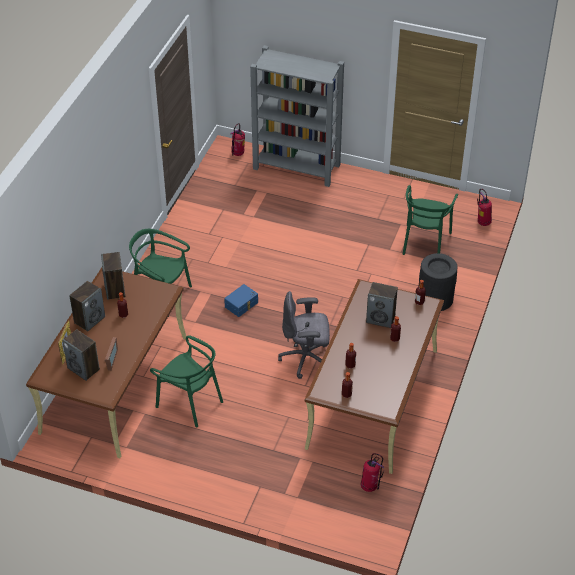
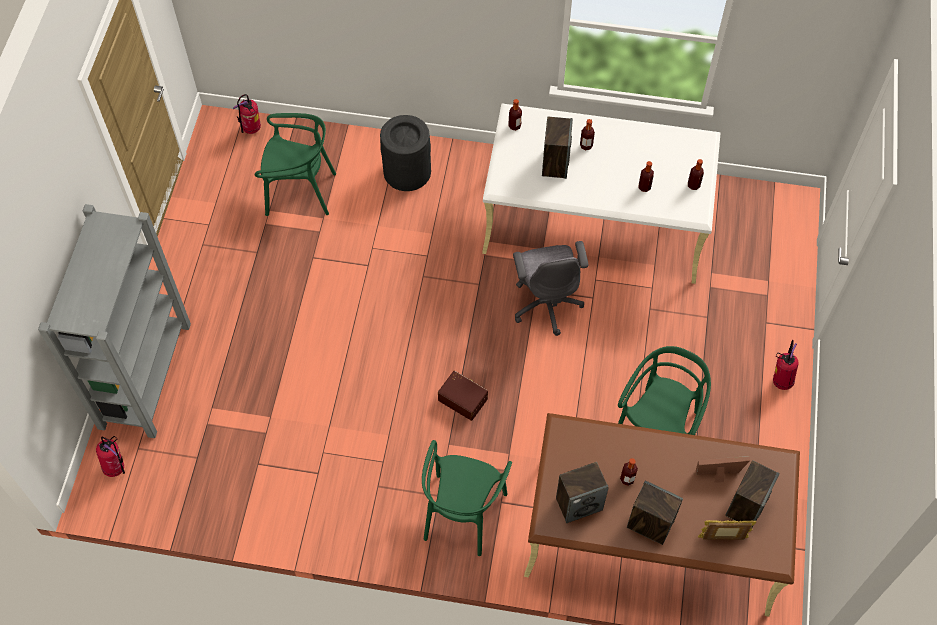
camera: 100 degrees left, 15 degrees up
blue storage box [224,284,258,317] -> brown storage box [438,370,488,421]
brown desk [305,279,444,474] -> white desk [482,103,721,284]
fire extinguisher [361,453,384,492] -> fire extinguisher moved to [773,340,799,390]

